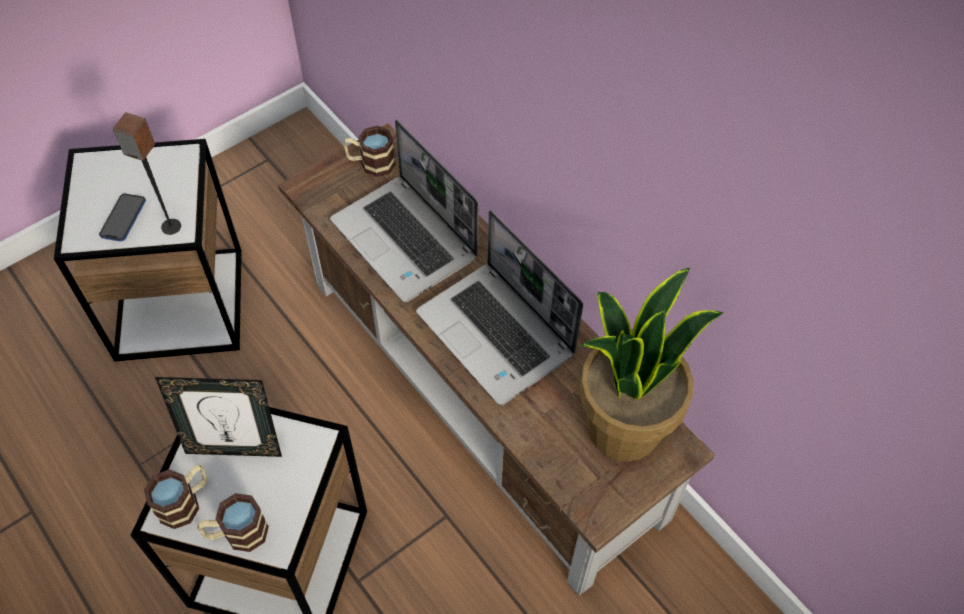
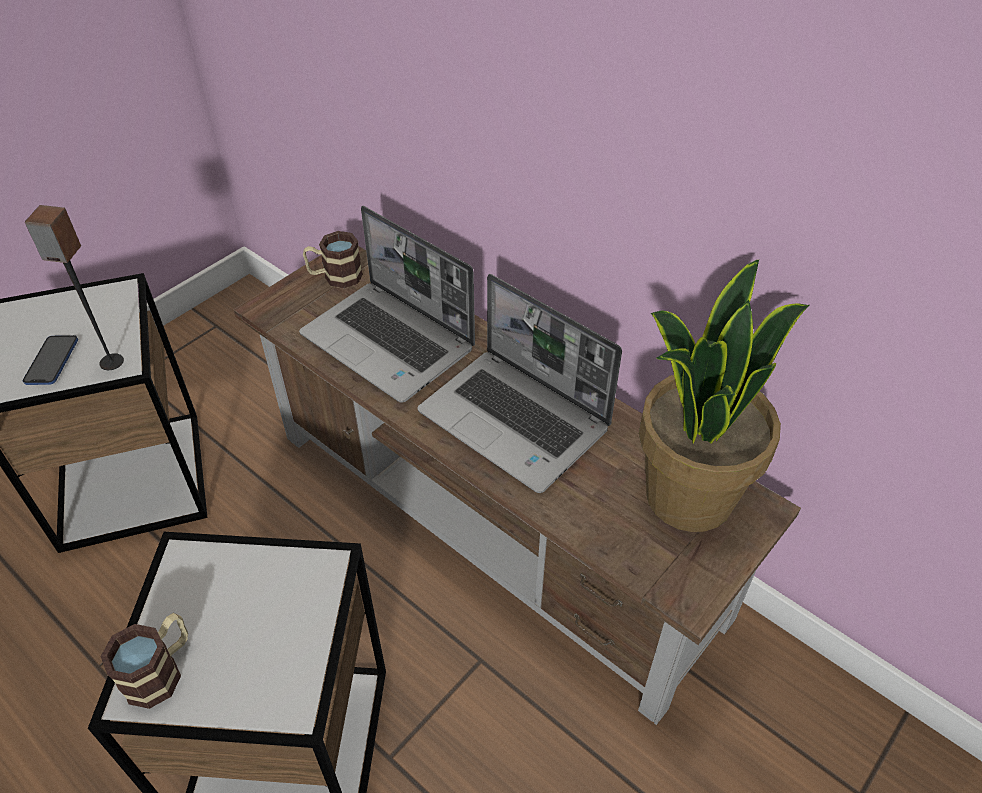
camera: 10 degrees left, 10 degrees down
picture frame [155,377,282,457] -> none
mug [197,493,269,552] -> none

